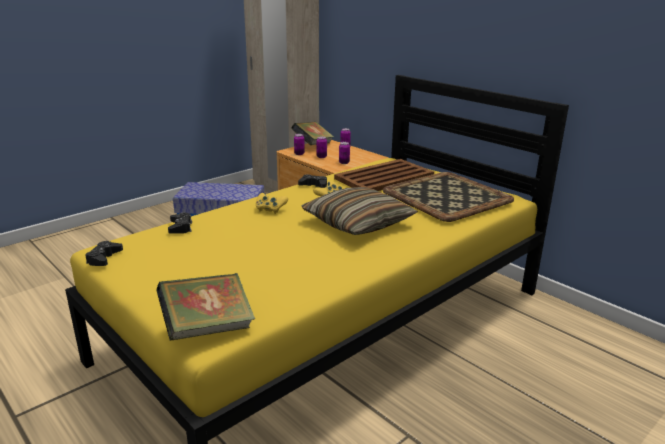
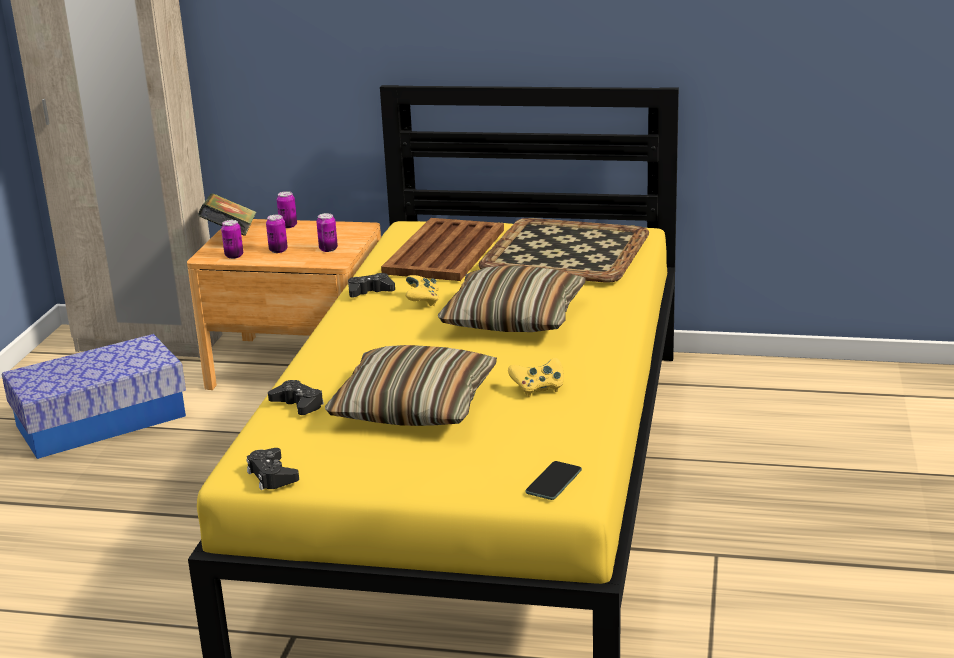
camera: 35 degrees left, 0 degrees up
book [156,273,255,340] -> phone [525,461,582,500]
yellow game controller [256,193,288,214] -> yellow game controller moved to [508,358,564,397]
none -> pillow [325,345,497,426]

